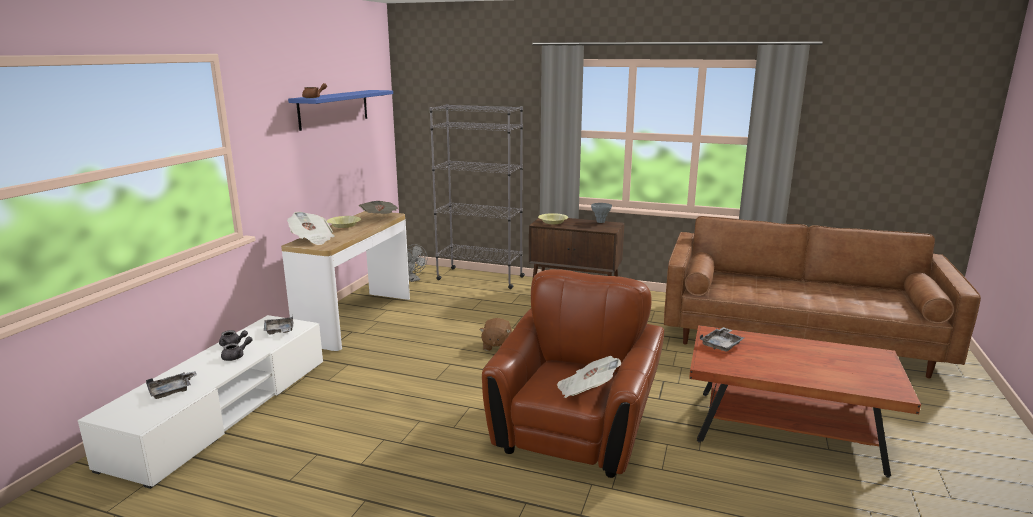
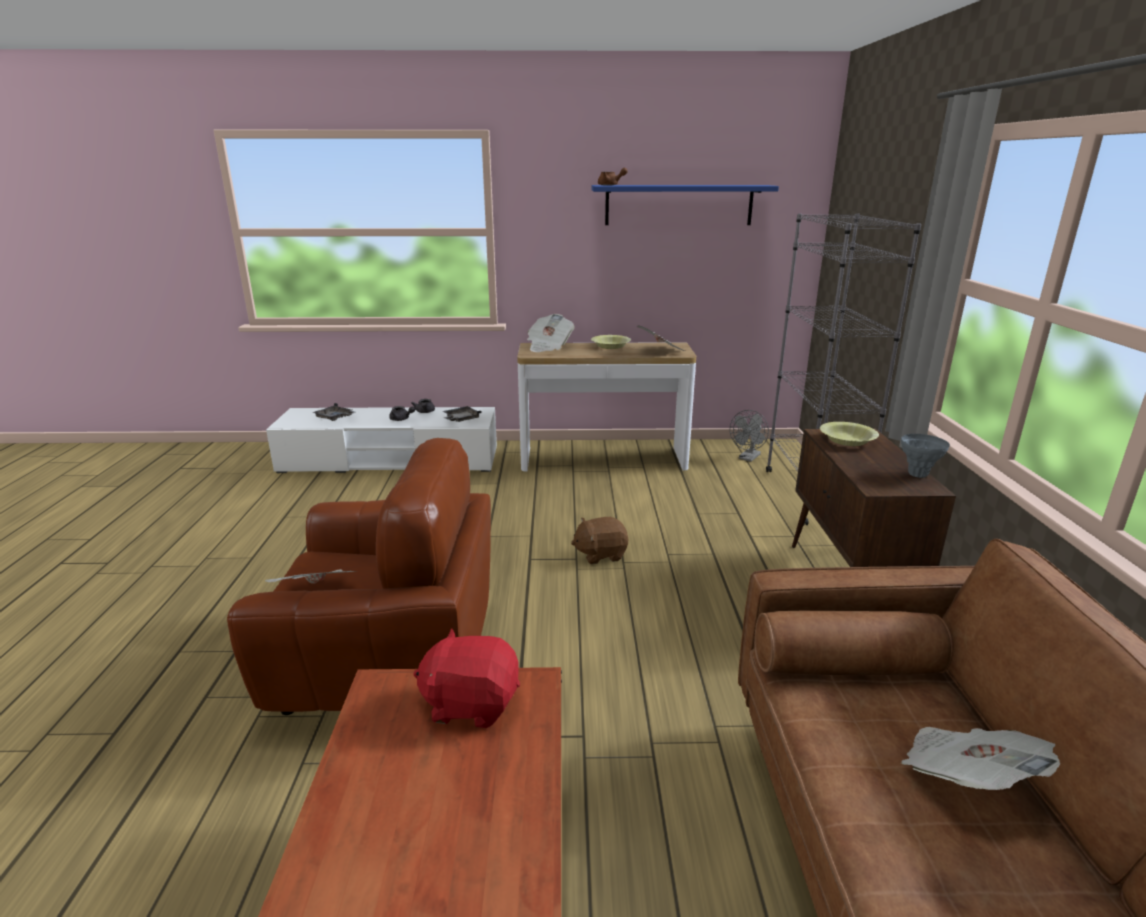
camera: 70 degrees right, 5 degrees up
grey tray [700,327,744,351] -> red plush toy [413,628,520,728]
none -> newspaper [901,727,1060,790]

